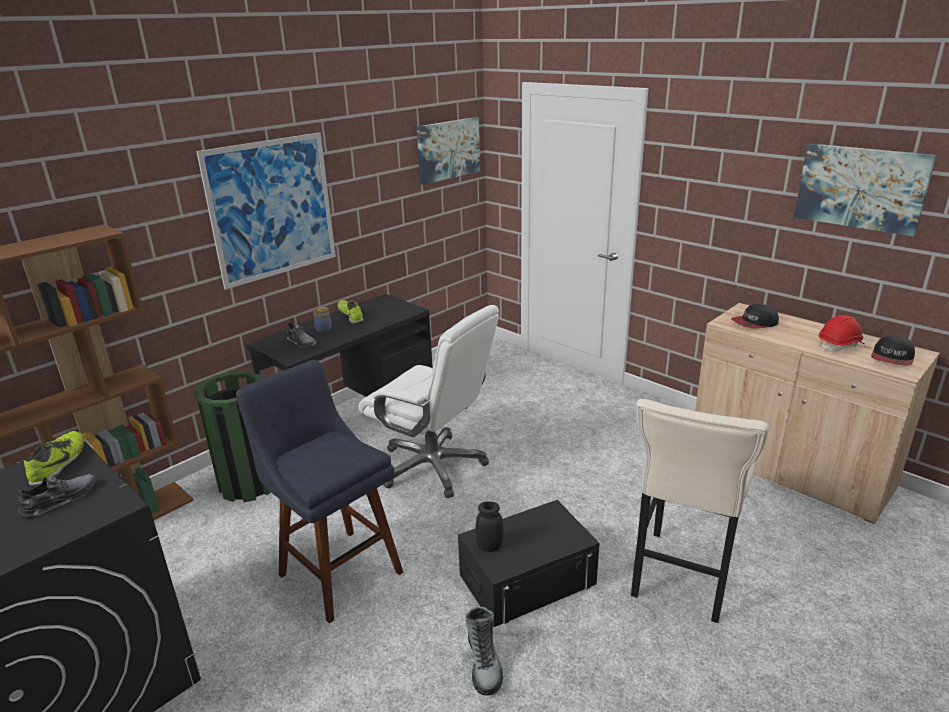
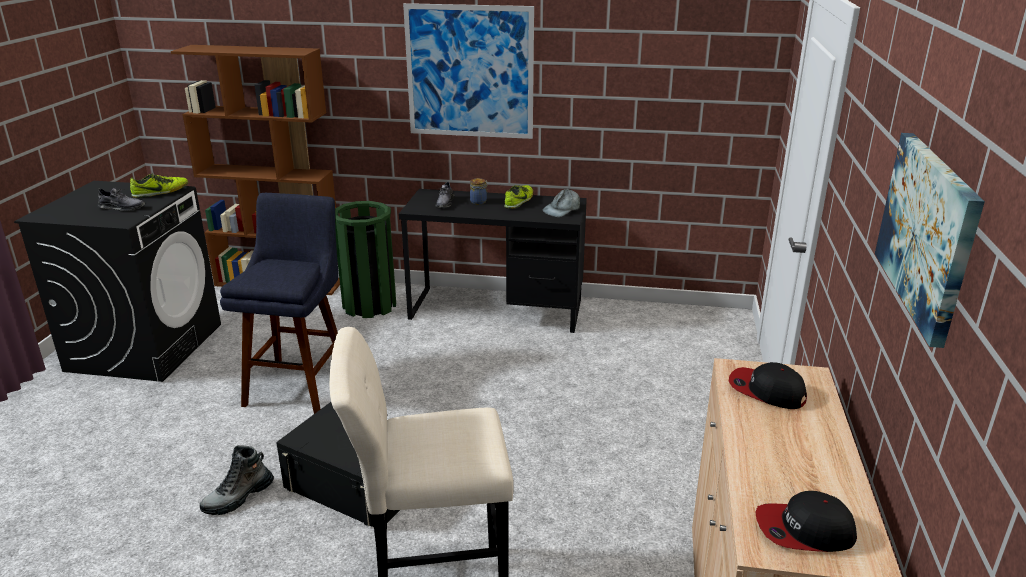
camera: 55 degrees right, 0 degrees up
white office chair [358,305,499,498] -> none
picture [417,117,480,185] -> none
black jar [475,502,503,552] -> none
red hard hat [819,315,864,352] -> none
none -> grey cap [543,189,580,217]

